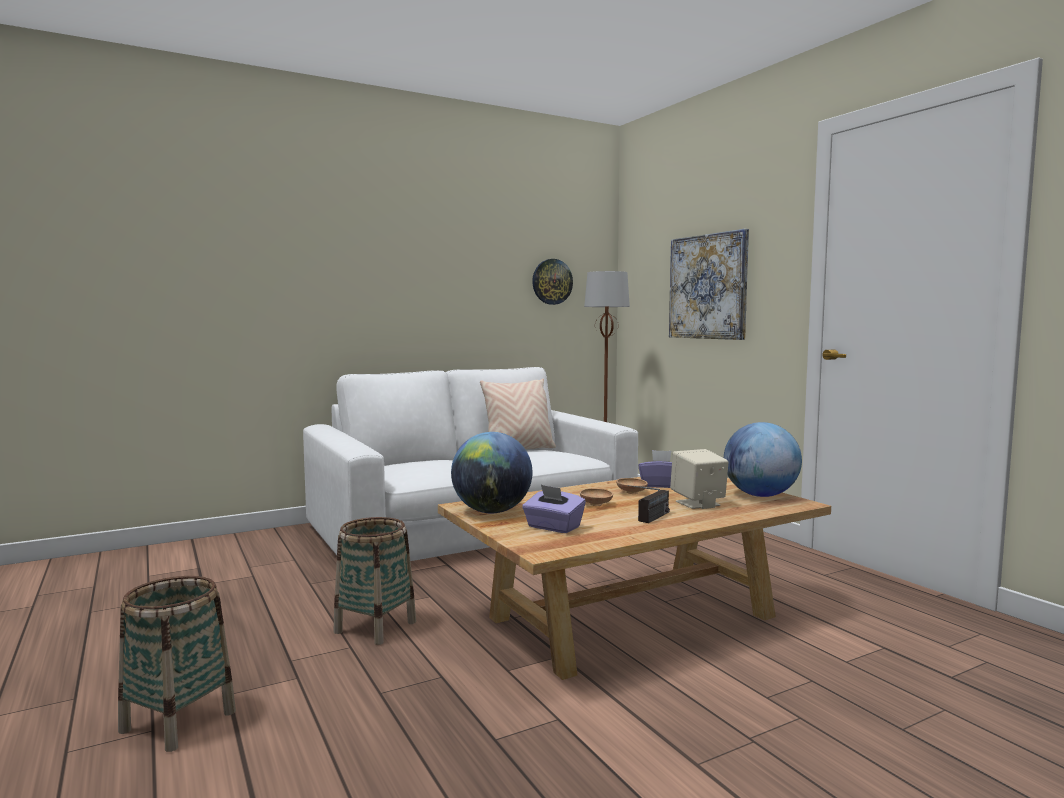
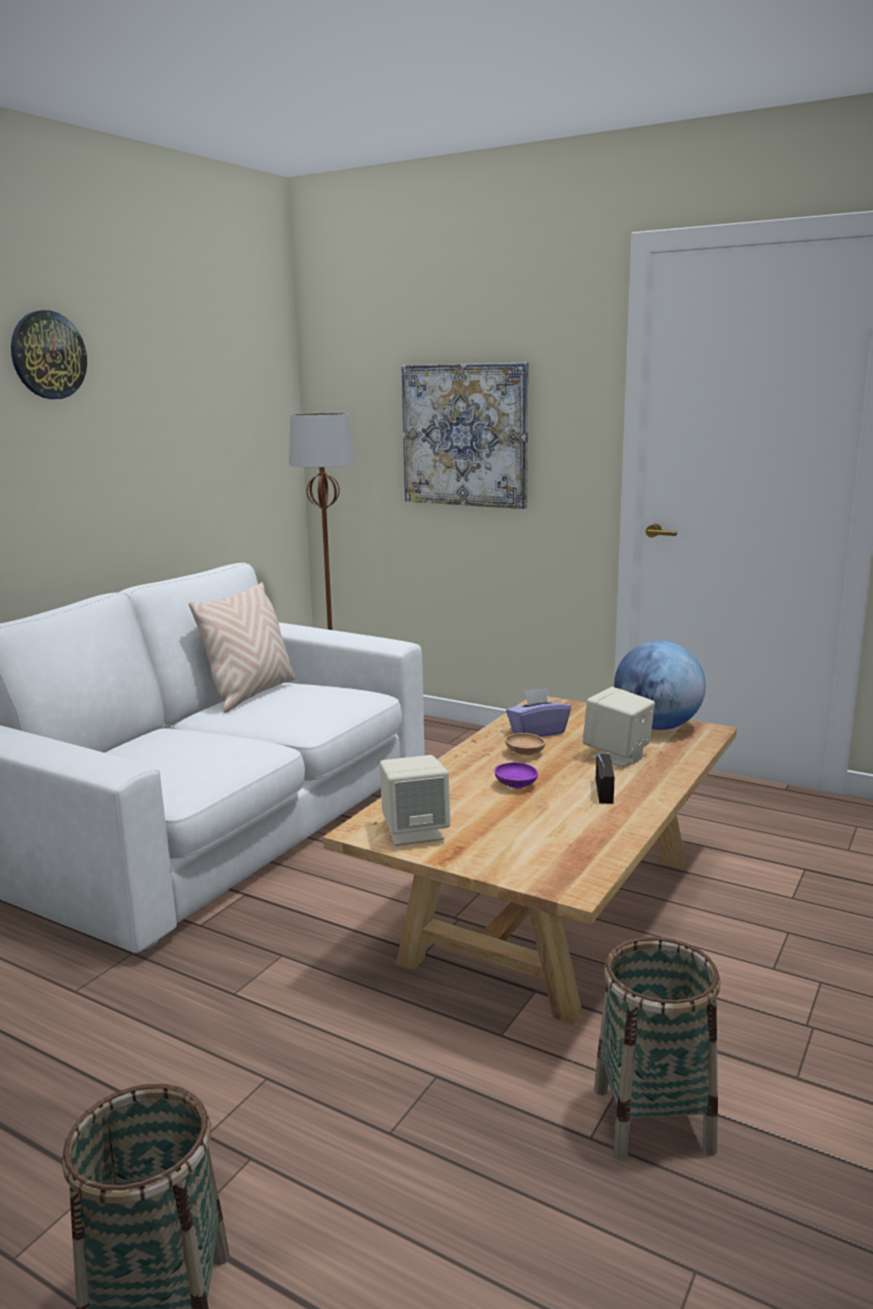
camera: 30 degrees left, 10 degrees up
basket [333,517,416,645] -> basket moved to [594,937,720,1161]
globe [451,432,532,513] -> beige speaker [380,755,450,846]
purple tissue box [522,485,586,533] -> none
wall clock [532,259,573,305] -> wall clock moved to [11,310,87,399]
brown bowl [580,488,613,506] -> purple bowl [494,762,538,789]

